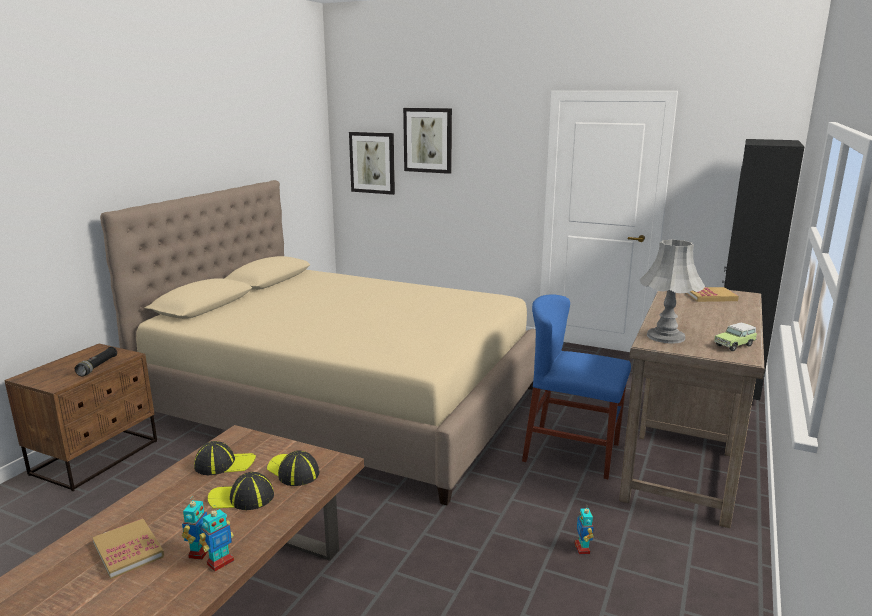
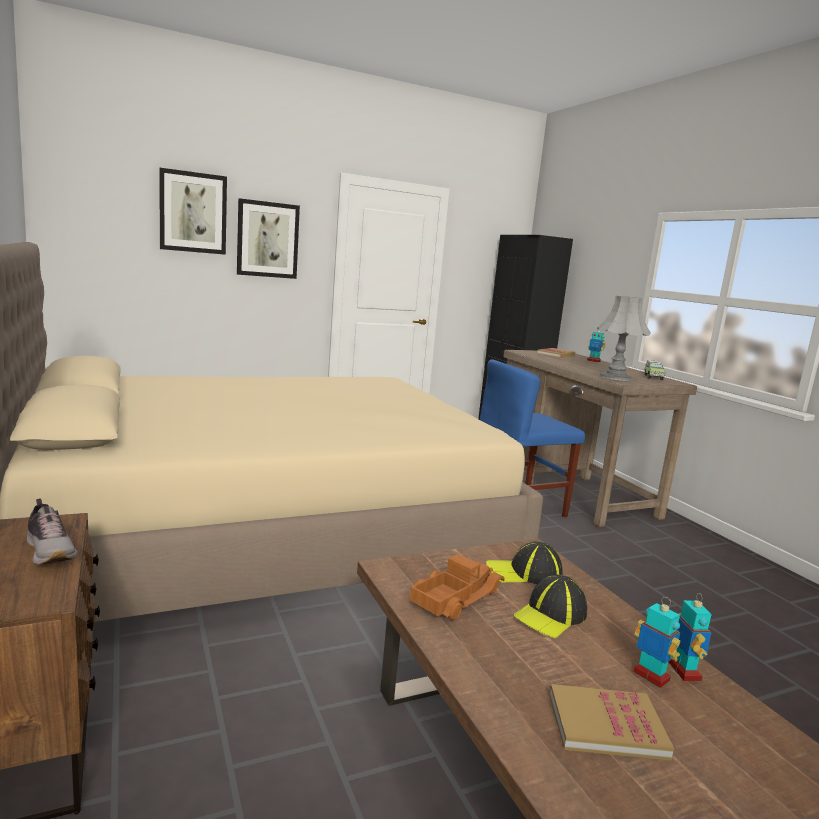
camera: 50 degrees left, 5 degrees down
black flashlight [75,347,117,376] -> shoe [27,499,77,565]
cap [194,441,256,475] -> toy truck [409,554,505,620]
picture [349,132,395,195] -> picture moved to [237,198,300,279]
toy robot [575,506,594,554] -> toy robot moved to [587,330,606,362]

